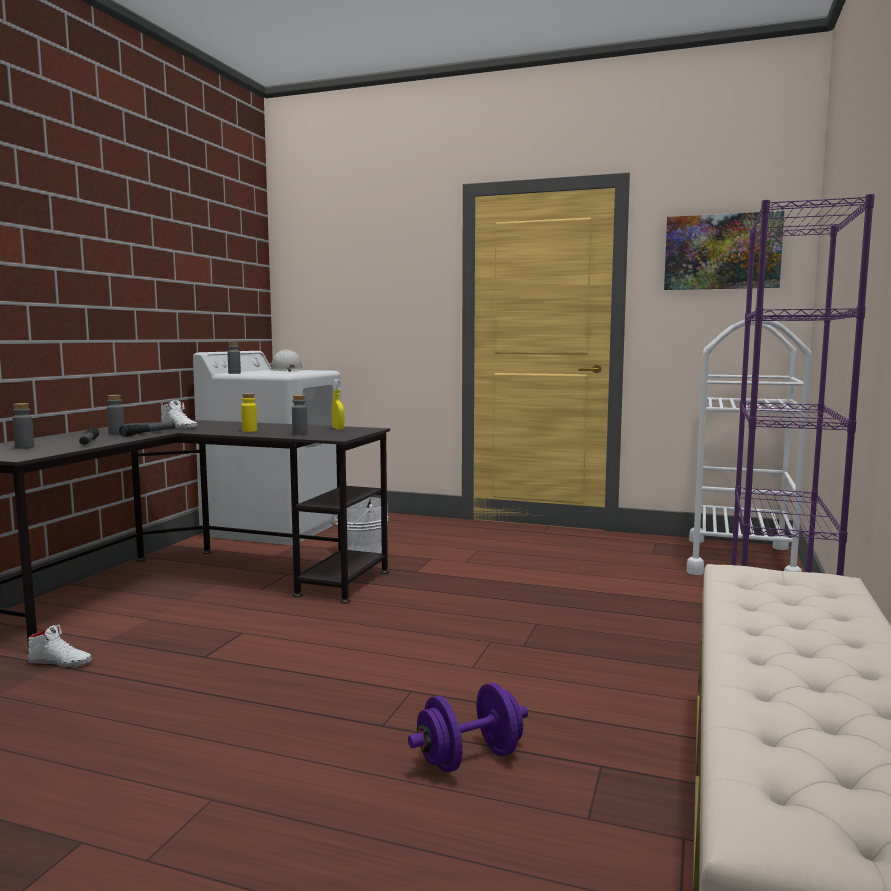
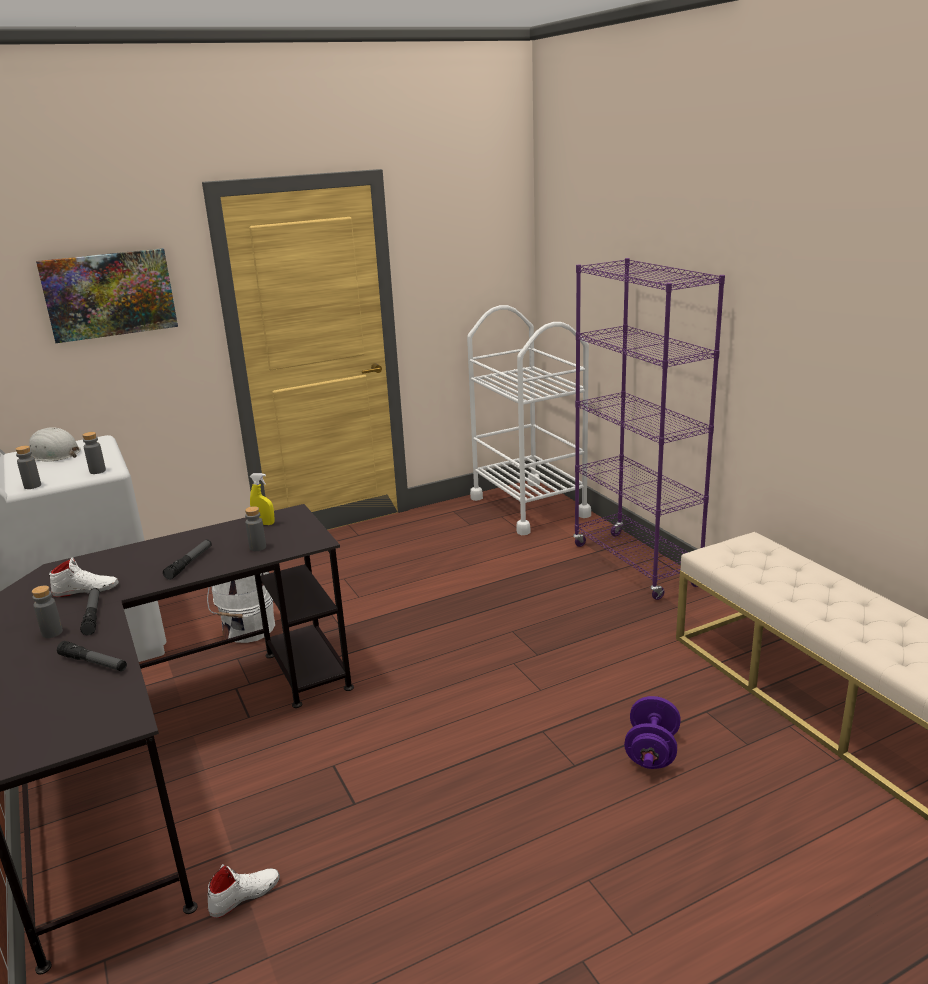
camera: 45 degrees left, 15 degrees up
grey bottle [12,403,34,449] -> grey bottle moved to [82,432,106,474]
yellow bottle [241,393,257,432] -> flashlight [163,539,212,580]
picture [664,211,784,290] -> picture moved to [36,248,178,343]

